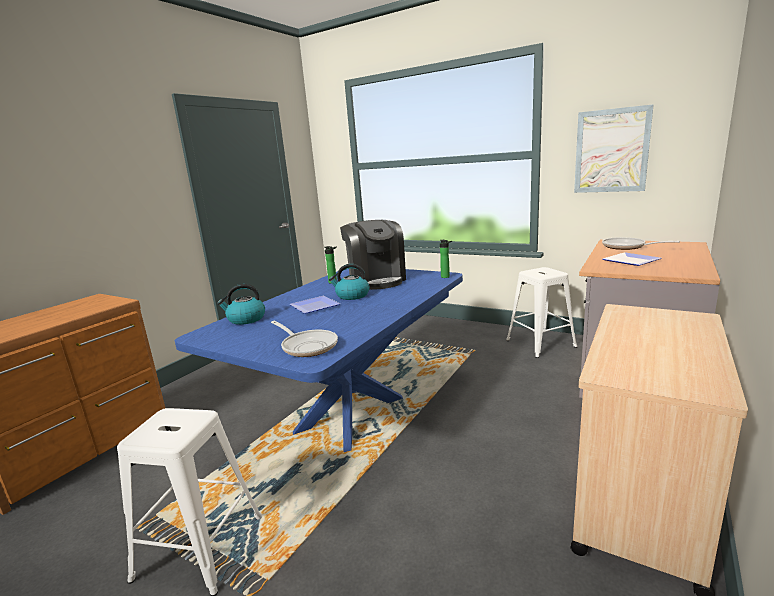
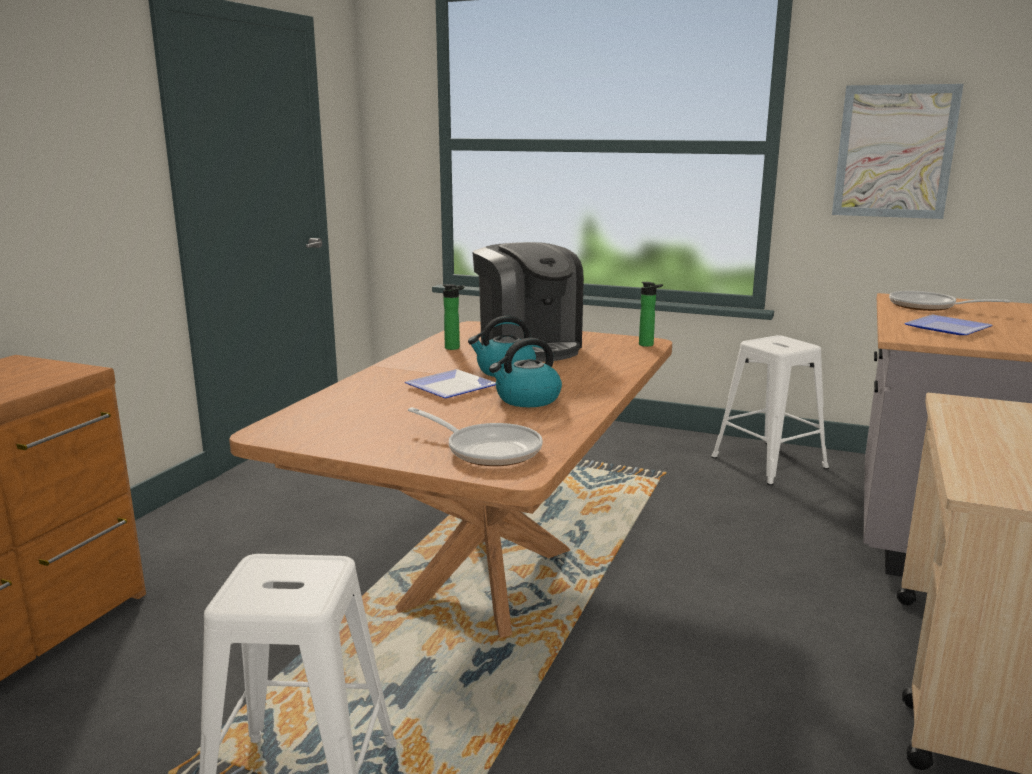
camera: 10 degrees left, 0 degrees up
blue dining table [174,269,463,452] -> brown dining table [229,321,672,638]
kettle [217,284,265,325] -> kettle moved to [489,338,562,407]

